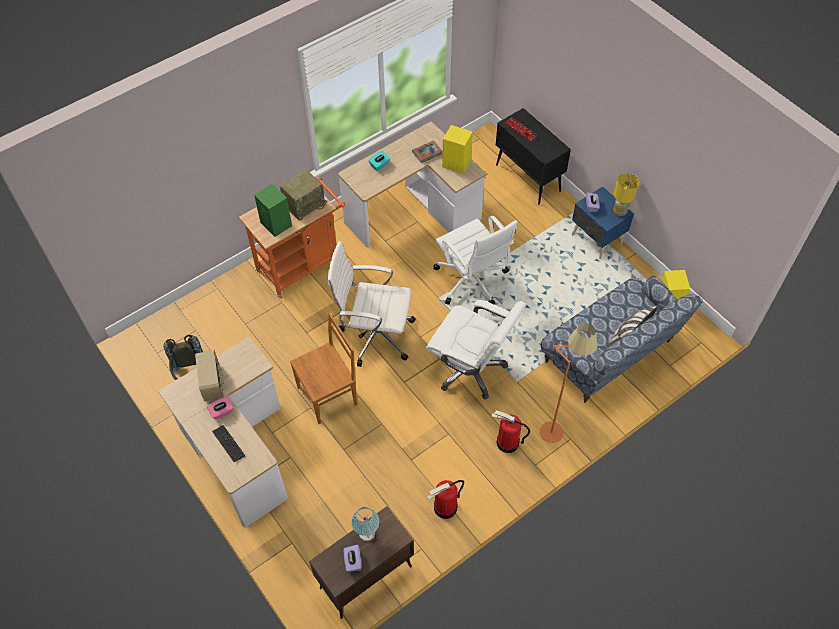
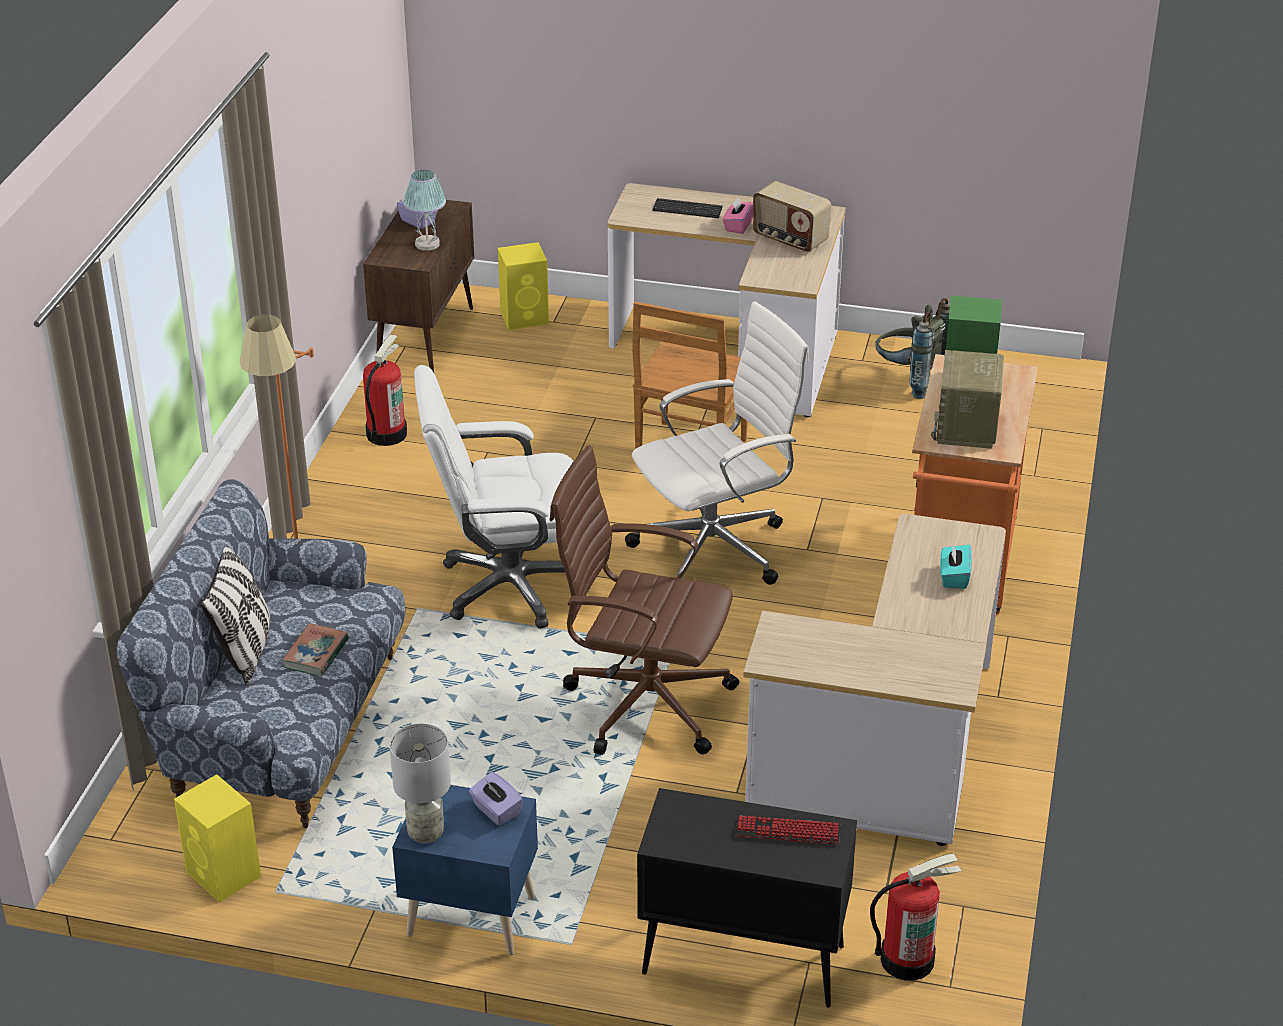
camera: 140 degrees right, 20 degrees down
book [412,141,443,163] -> book moved to [282,623,349,676]
white office chair [433,215,517,305] -> brown office chair [549,445,739,755]
yellow speaker [442,125,473,174] -> yellow speaker moved to [498,242,549,330]
fire extinguisher [491,410,530,453] -> fire extinguisher moved to [870,853,962,981]
yellow table lamp [613,173,639,216] -> grey table lamp [390,723,451,844]

